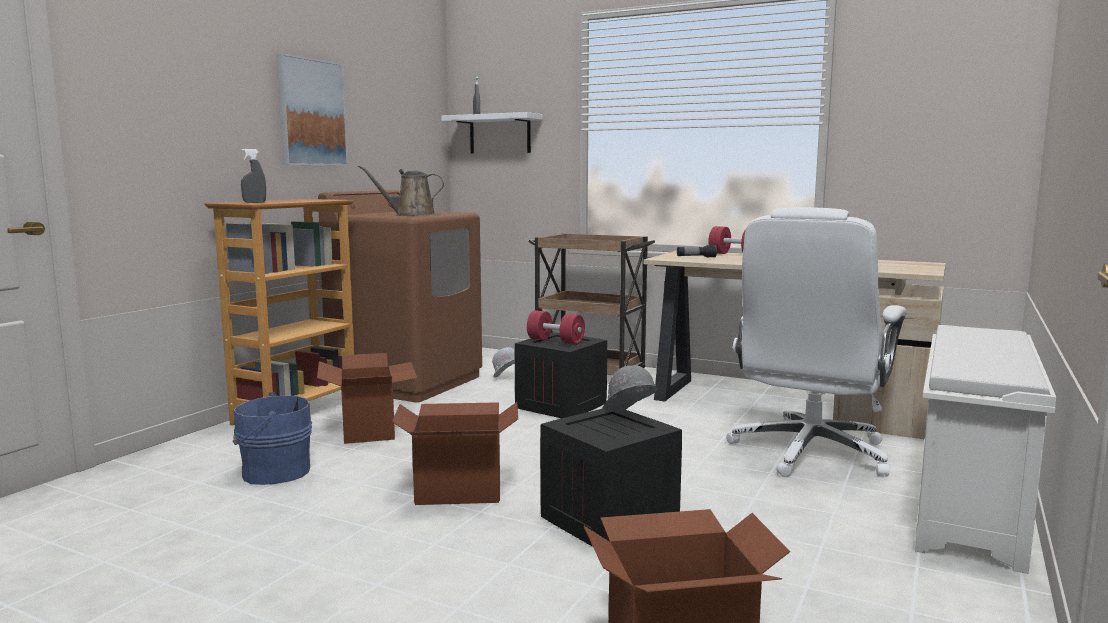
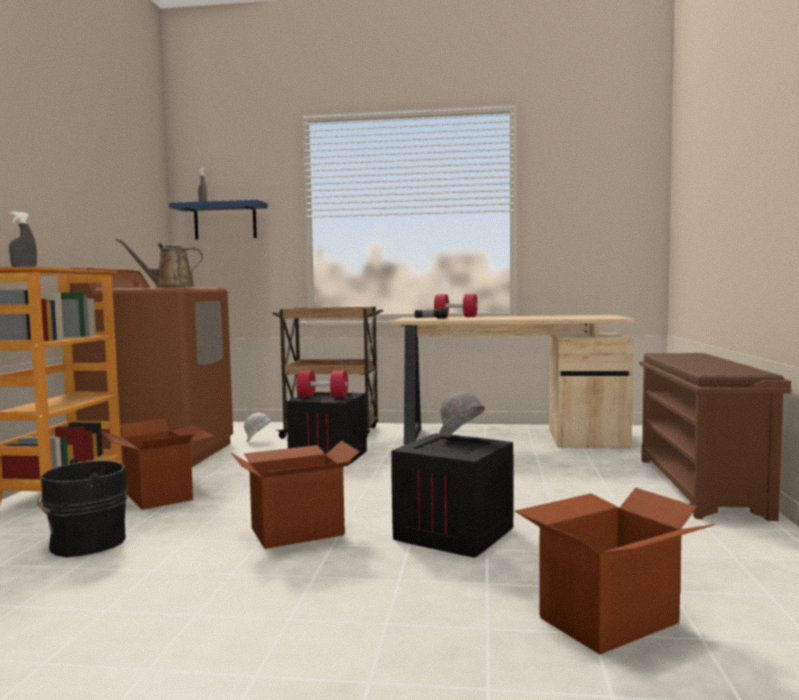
camera: 20 degrees left, 5 degrees down
blue bucket [233,392,312,485] -> black bucket [37,459,128,557]
picture [276,53,349,166] -> none
white shelf [441,112,543,154] -> blue shelf [169,200,268,240]
white office chair [726,207,907,477] -> none
white shoe rack [915,325,1056,574] -> brown shoe rack [639,353,791,521]

